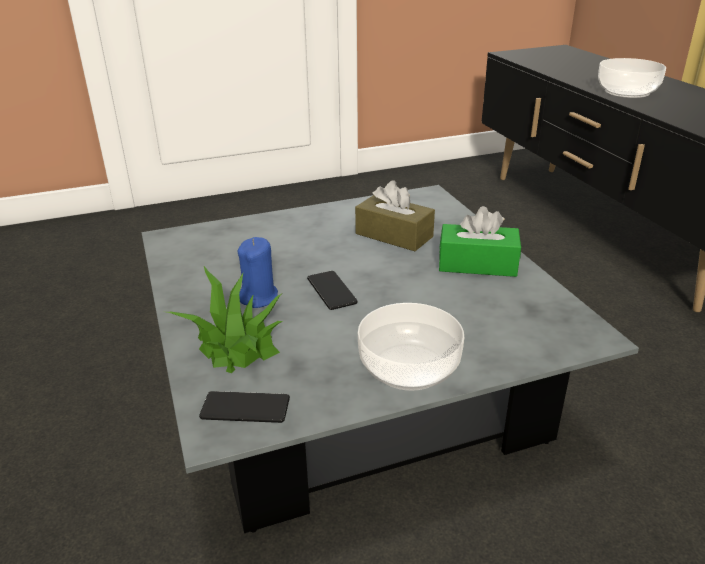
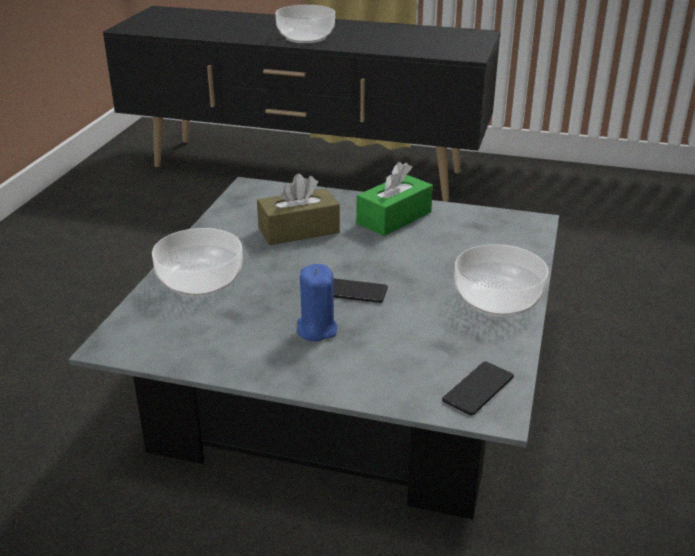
camera: 55 degrees left, 0 degrees up
potted plant [167,266,283,373] -> none
none -> bowl [152,228,242,297]

